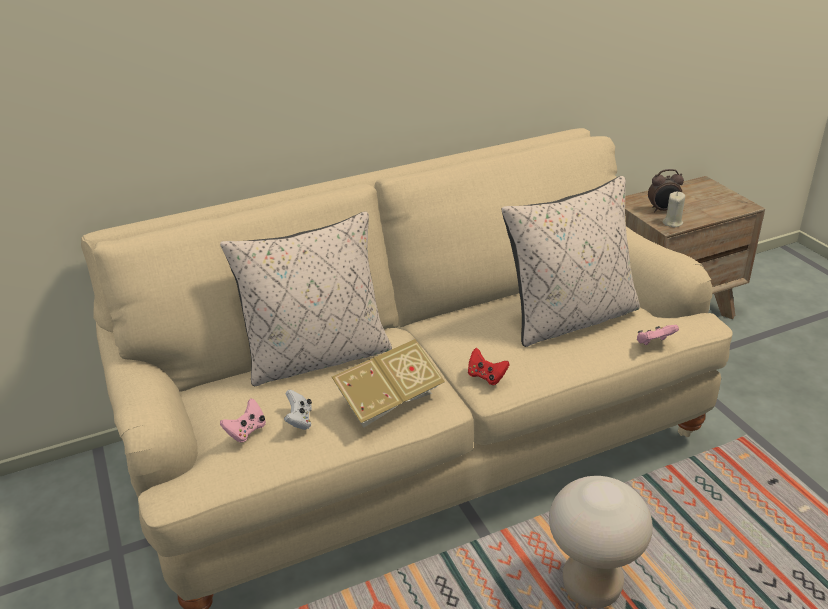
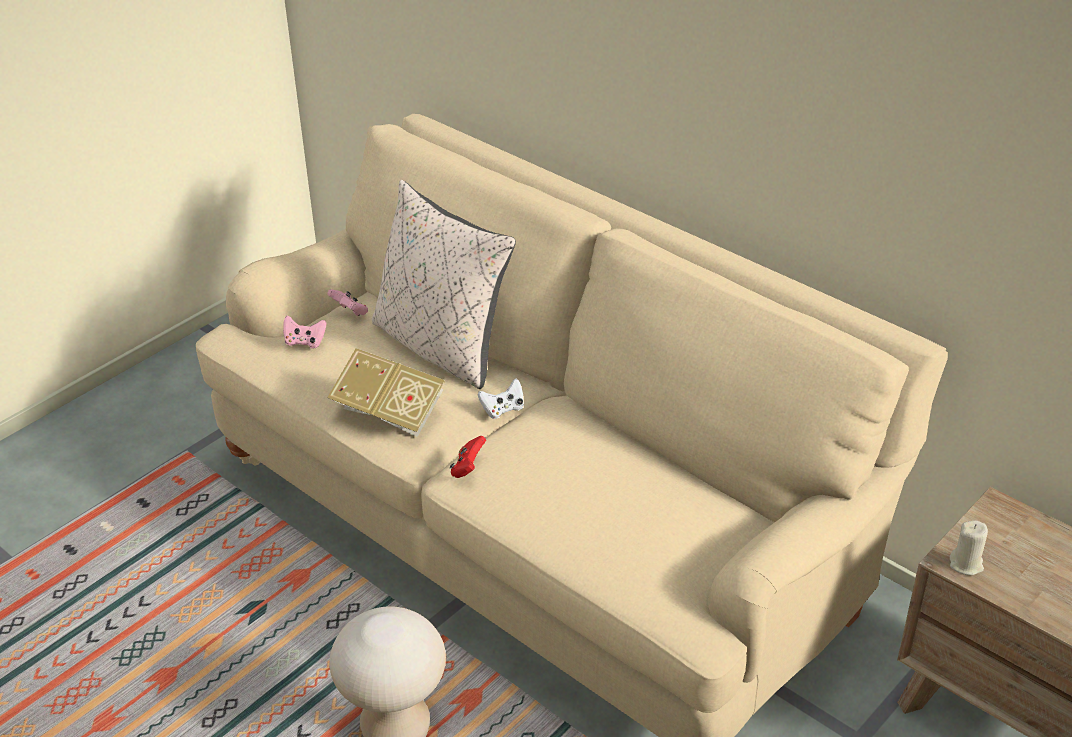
camera: 65 degrees right, 5 degrees up
white game controller [284,390,312,430] -> white game controller moved to [478,378,524,419]
beige pillow [502,176,640,347] -> none
pink game controller [637,325,679,345] -> pink game controller moved to [327,289,368,316]
alarm clock [648,169,684,213] -> none

